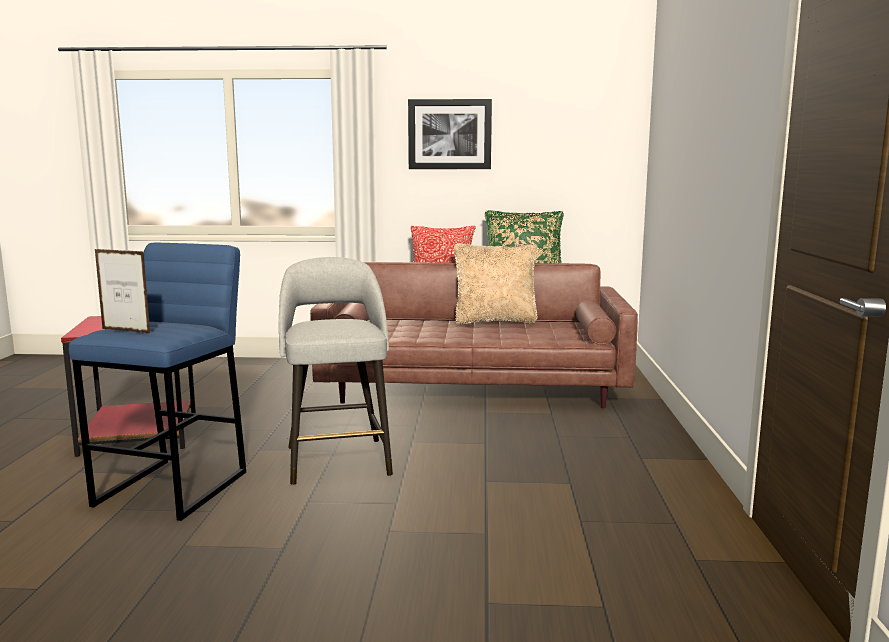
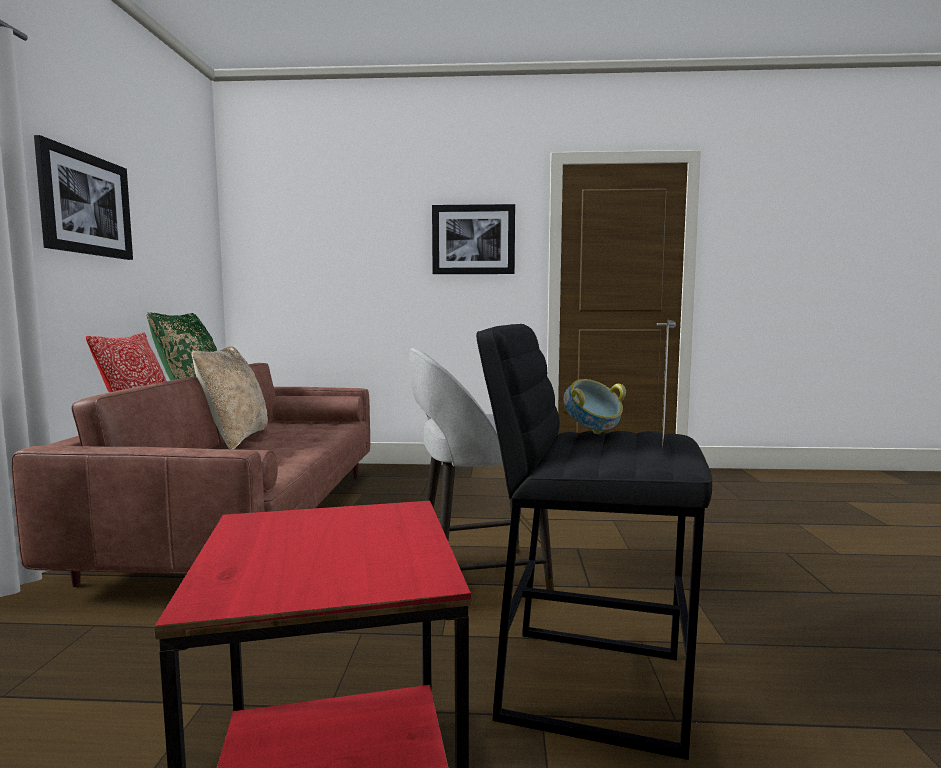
camera: 90 degrees left, 5 degrees down
blue stool [68,243,246,521] -> black stool [476,324,712,760]
none -> picture [432,204,515,274]
none -> bowl [563,379,626,434]

